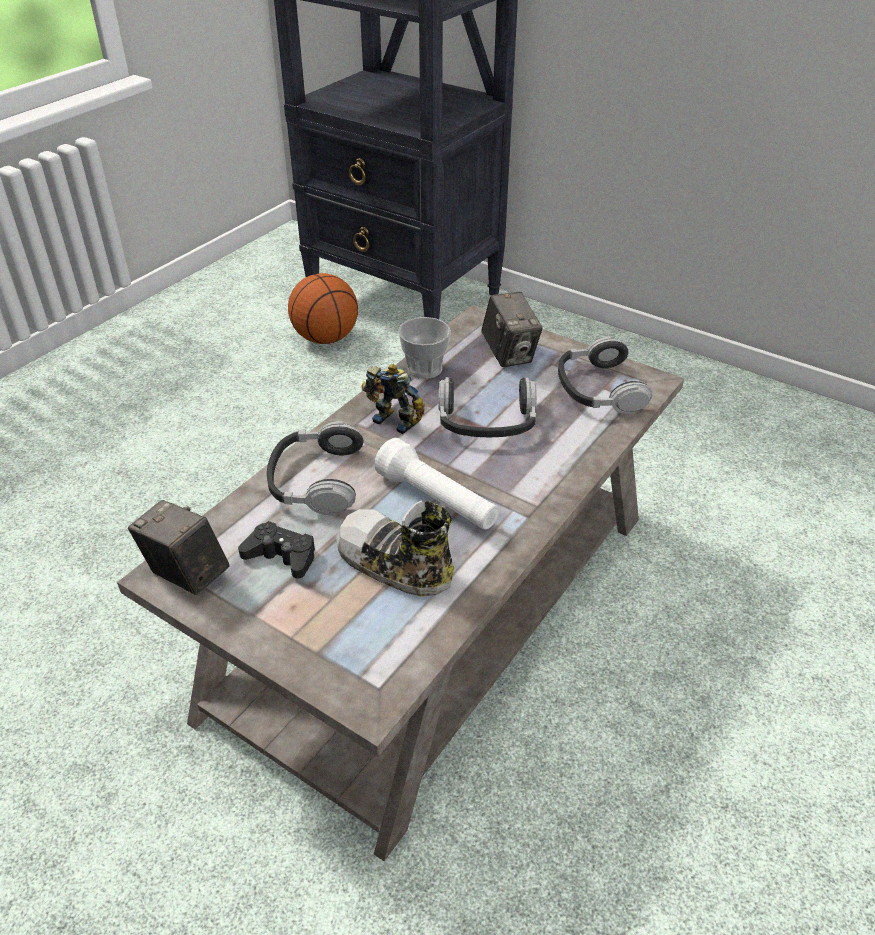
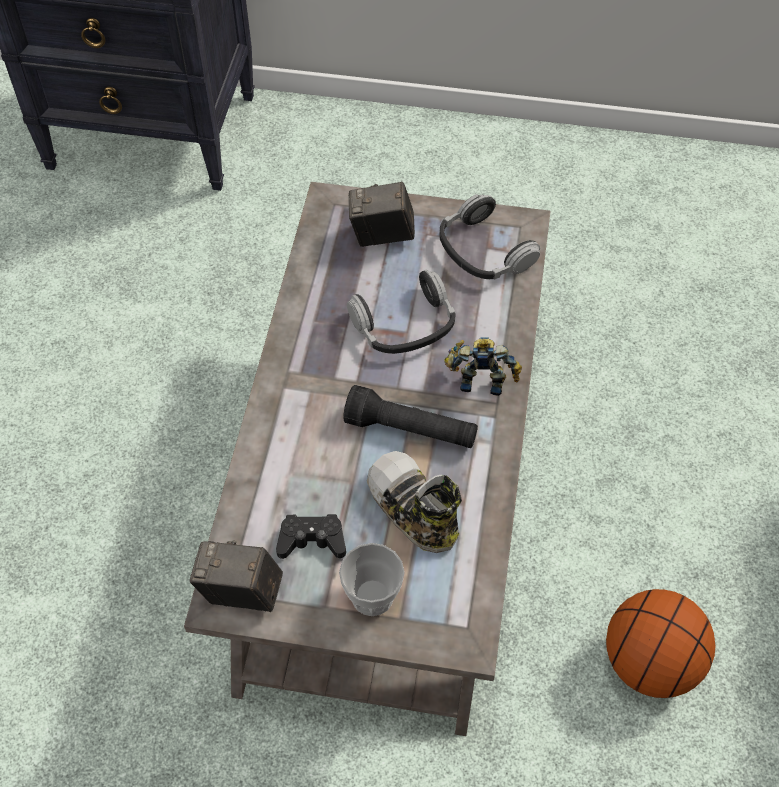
camera: 25 degrees left, 15 degrees up
headphones [267,421,364,516] -> none
basketball [288,273,358,344] -> basketball moved to [606,589,716,698]
shoe [336,501,454,597] -> shoe turned 45 degrees clockwise [367,451,462,553]
toy robot [361,363,425,434] -> toy robot moved to [444,337,522,396]
white flashlight [374,438,499,530] -> black flashlight [343,385,478,448]
cup [398,317,451,379] -> cup moved to [339,543,405,616]
camera [481,292,543,367] -> camera turned 135 degrees clockwise [349,182,415,247]

